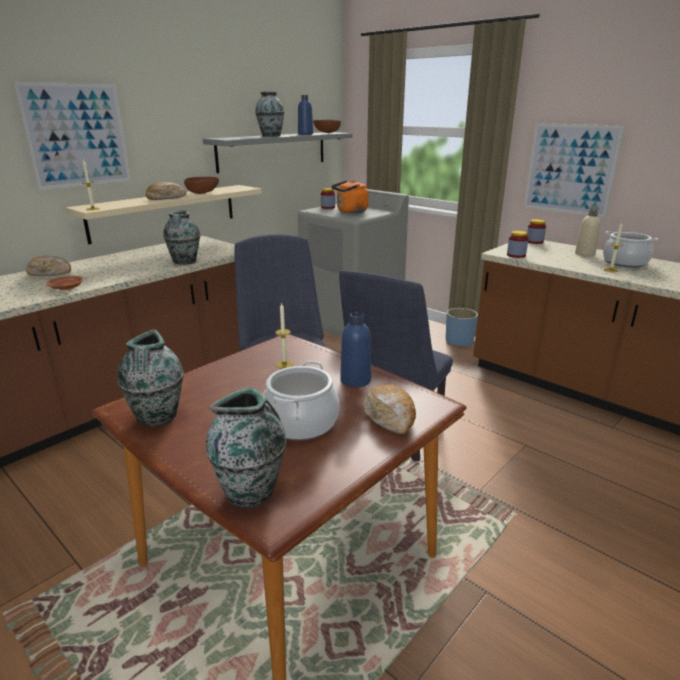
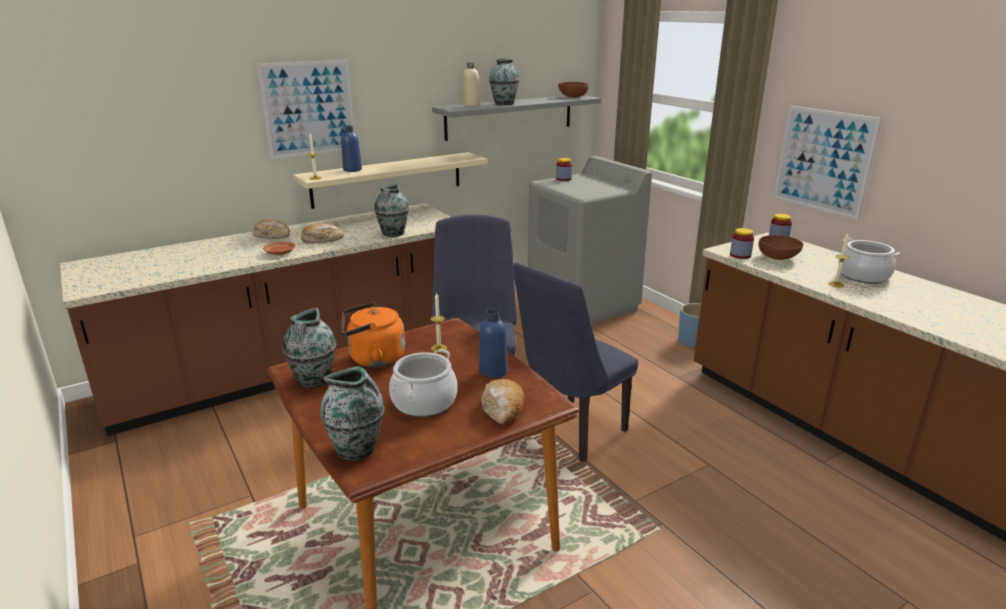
camera: 15 degrees right, 0 degrees up
bread [146,182,187,200] -> bread moved to [301,223,344,243]
brown bowl [184,177,219,194] -> brown bowl moved to [759,235,803,260]
blue bottle [298,95,313,135] -> blue bottle moved to [341,125,362,172]
orange kettle [331,180,368,213] -> orange kettle moved to [341,302,405,367]
beige bottle [575,209,600,256] -> beige bottle moved to [463,62,480,107]

